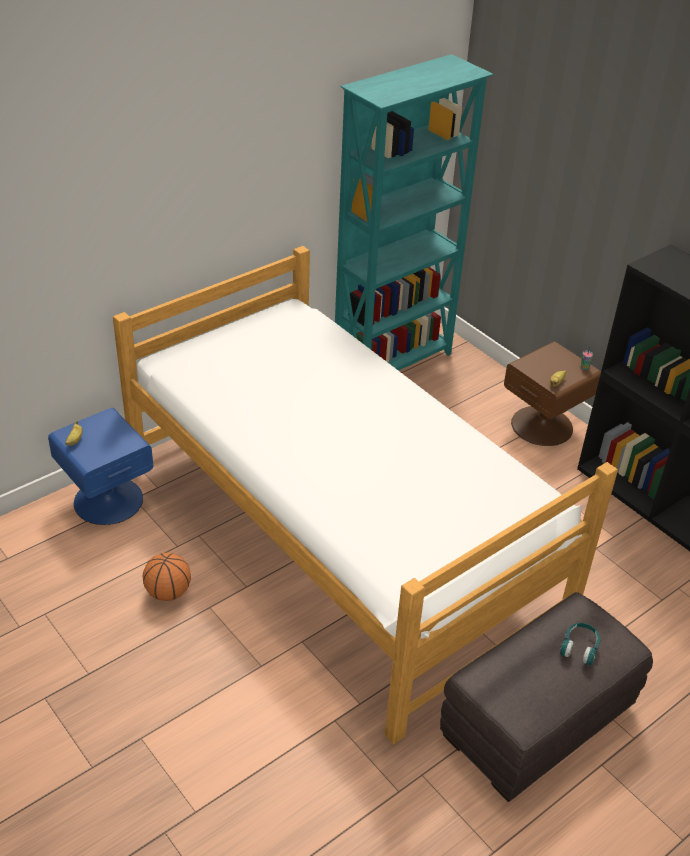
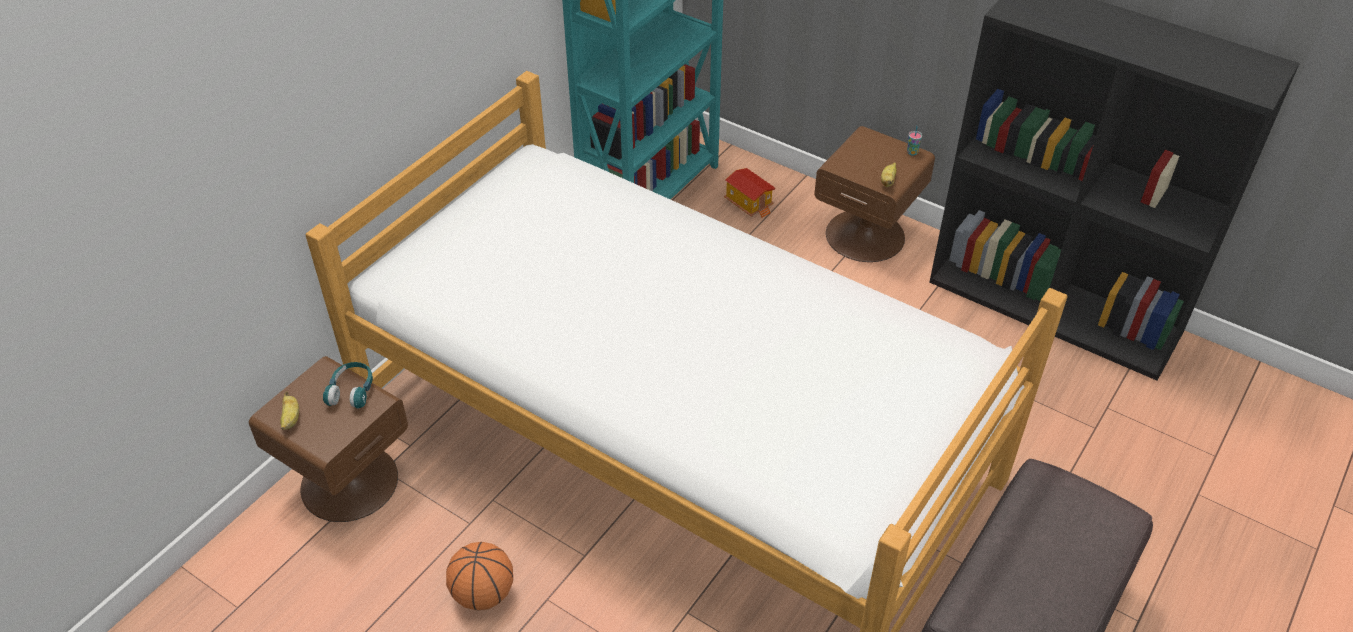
camera: 15 degrees left, 5 degrees up
blue nightstand [48,408,153,525] -> brown nightstand [249,356,408,522]
turquoise headphones [560,623,600,665] -> turquoise headphones moved to [323,362,373,409]
none -> toy house [724,168,776,218]

